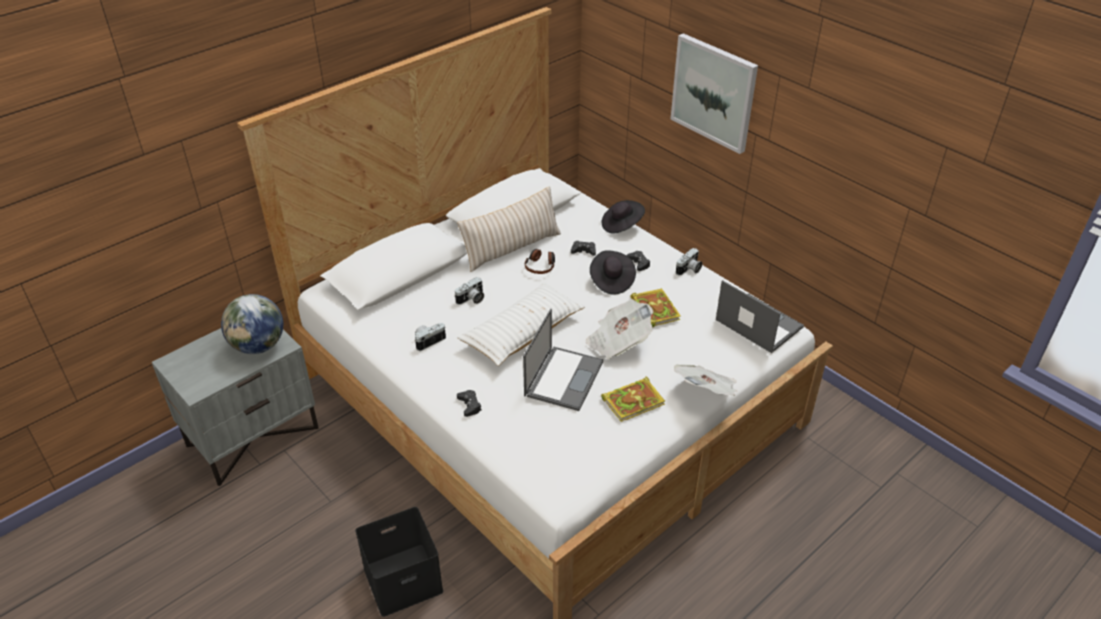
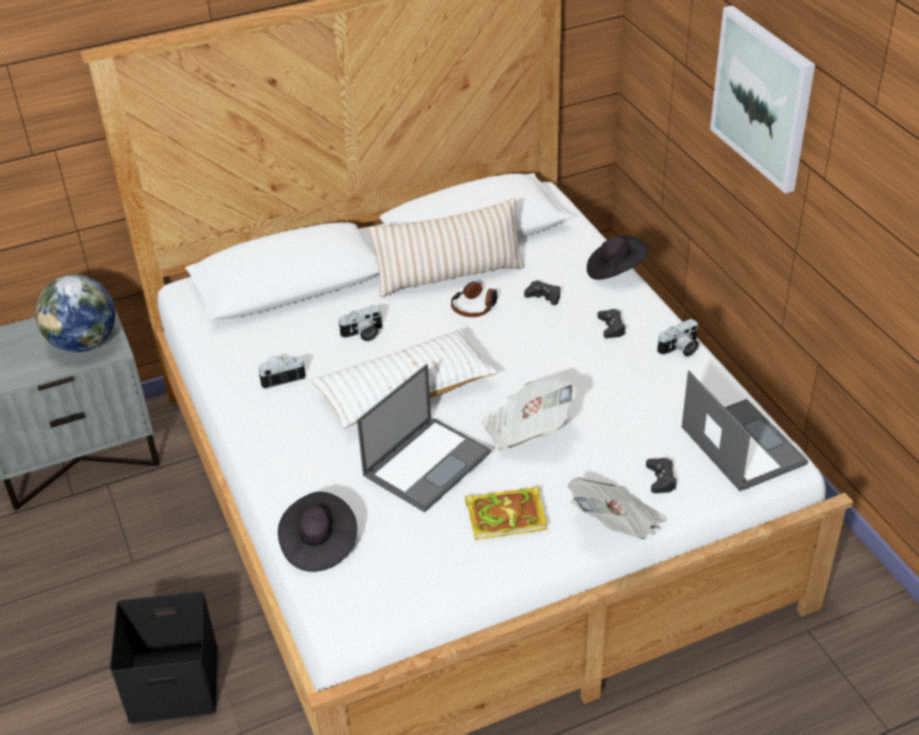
camera: 20 degrees right, 0 degrees up
black game controller [457,390,482,417] -> black game controller moved to [646,458,677,493]
black hat [590,250,636,295] -> black hat moved to [278,492,357,572]
book [630,288,680,328] -> none

